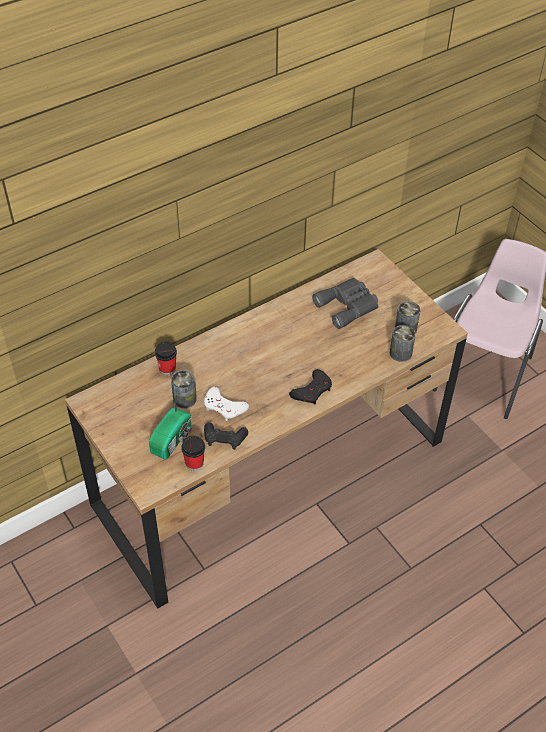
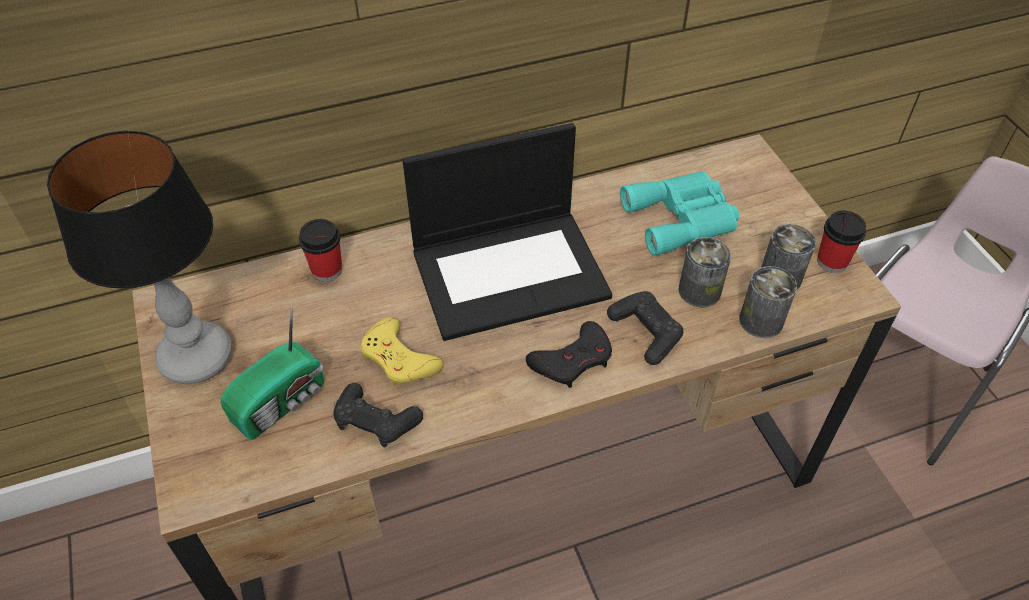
camera: 15 degrees right, 0 degrees up
can [171,370,197,408] -> can moved to [679,237,731,307]
cup [181,436,205,471] -> cup moved to [817,211,866,273]
white game controller [204,387,249,421] -> yellow game controller [360,317,443,387]
grey binoculars [312,278,378,329] -> turquoise binoculars [620,171,739,256]
none -> table lamp [47,131,232,384]
none -> laptop [402,123,612,341]
none -> black game controller [607,291,683,365]

